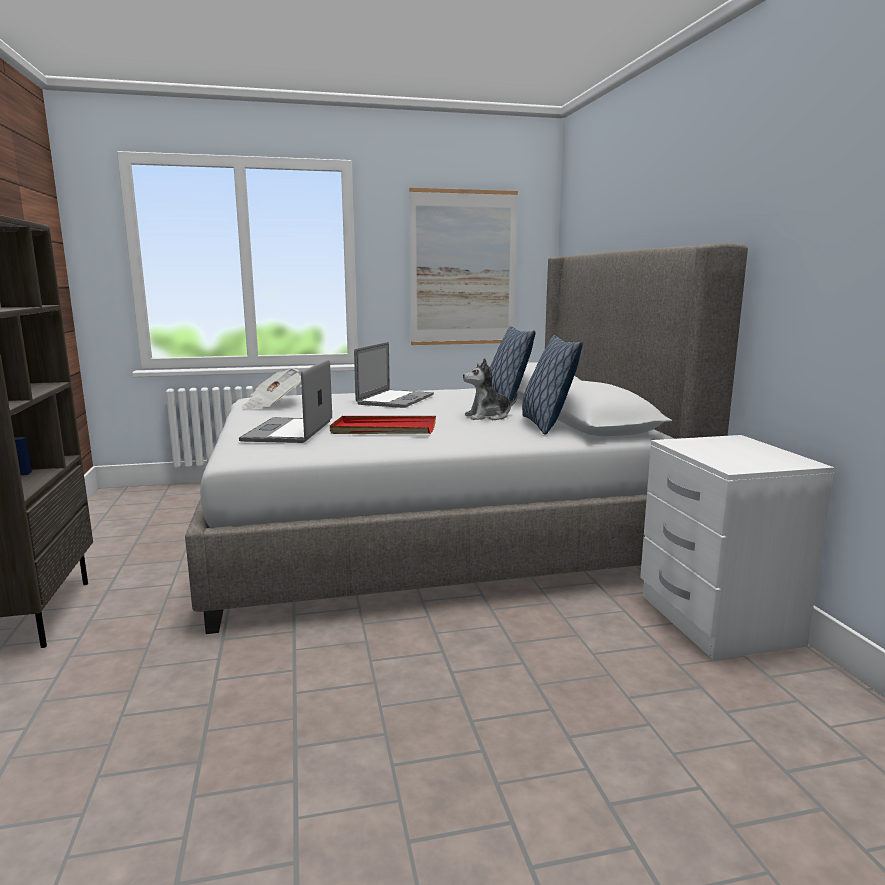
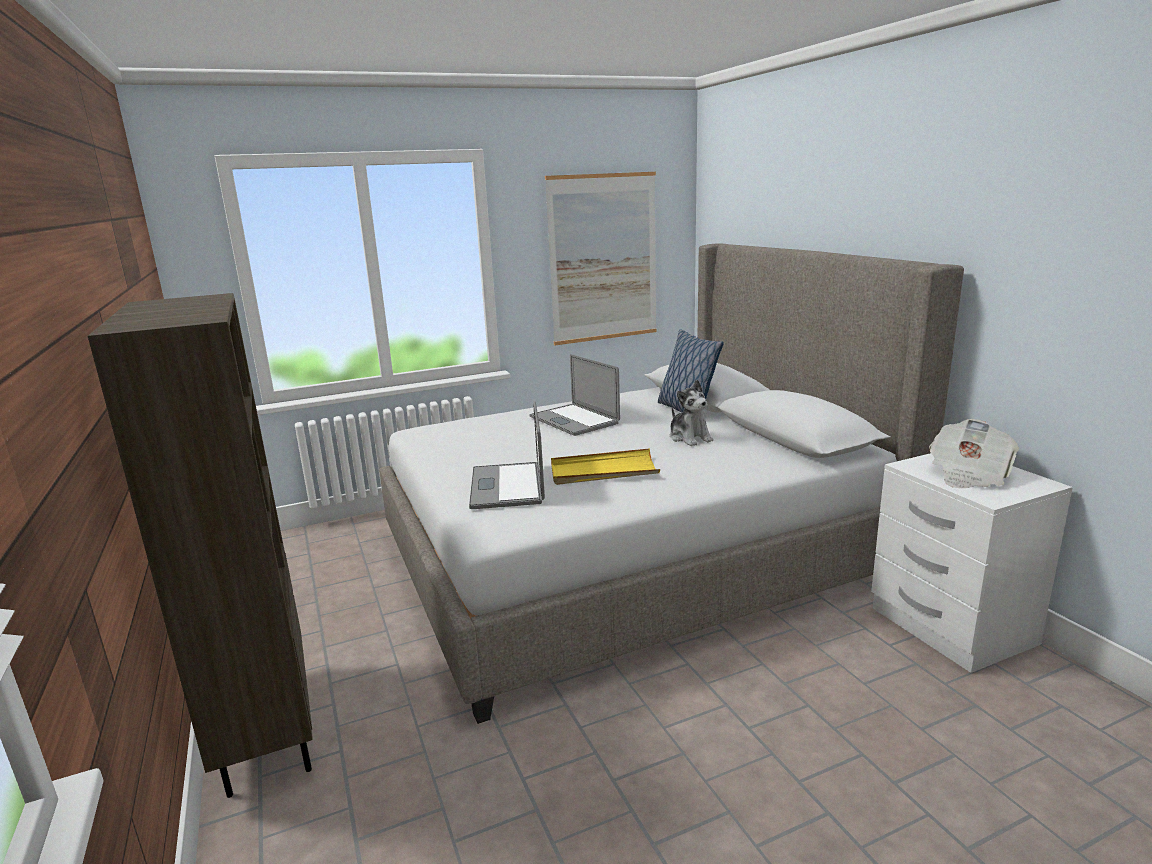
camera: 10 degrees left, 5 degrees up
newspaper [242,369,301,409] -> newspaper moved to [929,419,1019,488]
red tray [330,416,436,434] -> yellow tray [551,448,660,485]
laptop [354,342,434,408] -> laptop turned 135 degrees clockwise [529,354,620,436]
plush toy [463,358,518,420] -> plush toy turned 90 degrees counterclockwise [670,380,714,446]
pillow [522,335,583,435] -> none

